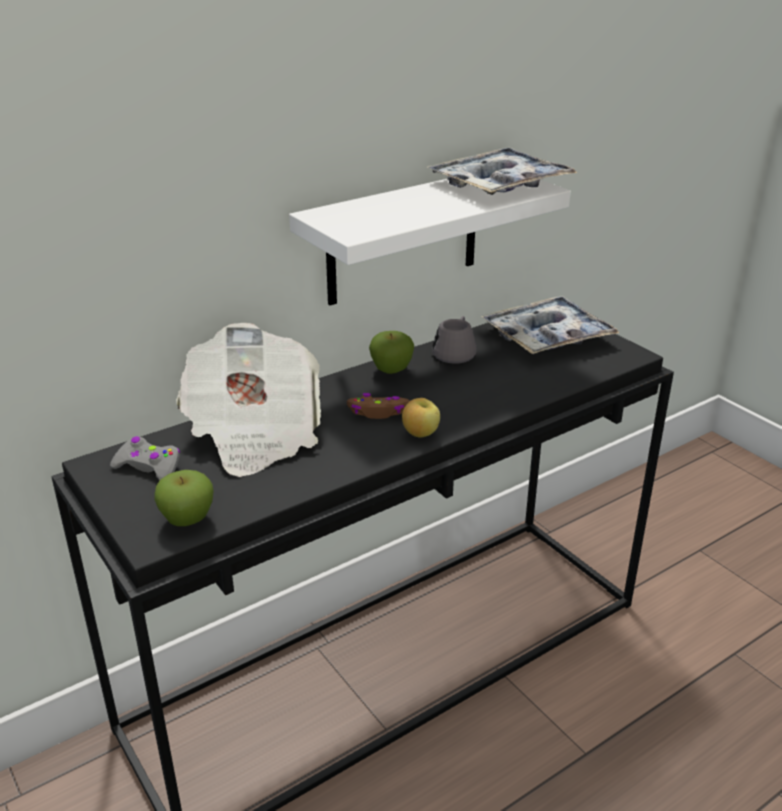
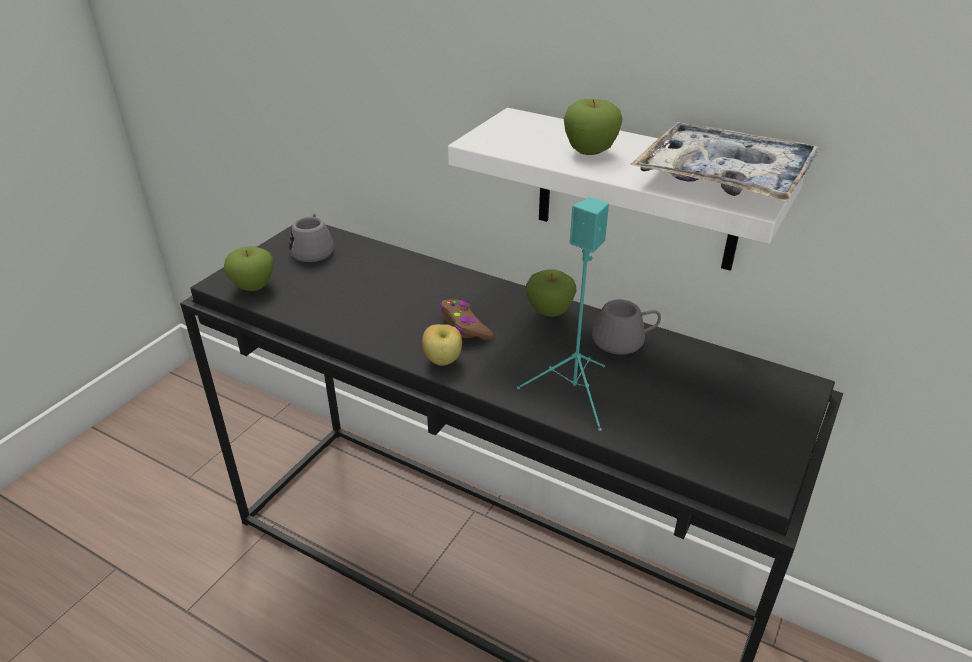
camera: 65 degrees right, 5 degrees up
grey game controller [110,436,180,480] -> grey mug [289,213,334,262]
newspaper [176,323,321,477] -> none
tray [481,296,619,355] -> none
none -> turquoise speaker [517,197,609,431]
none -> apple [564,99,623,155]

